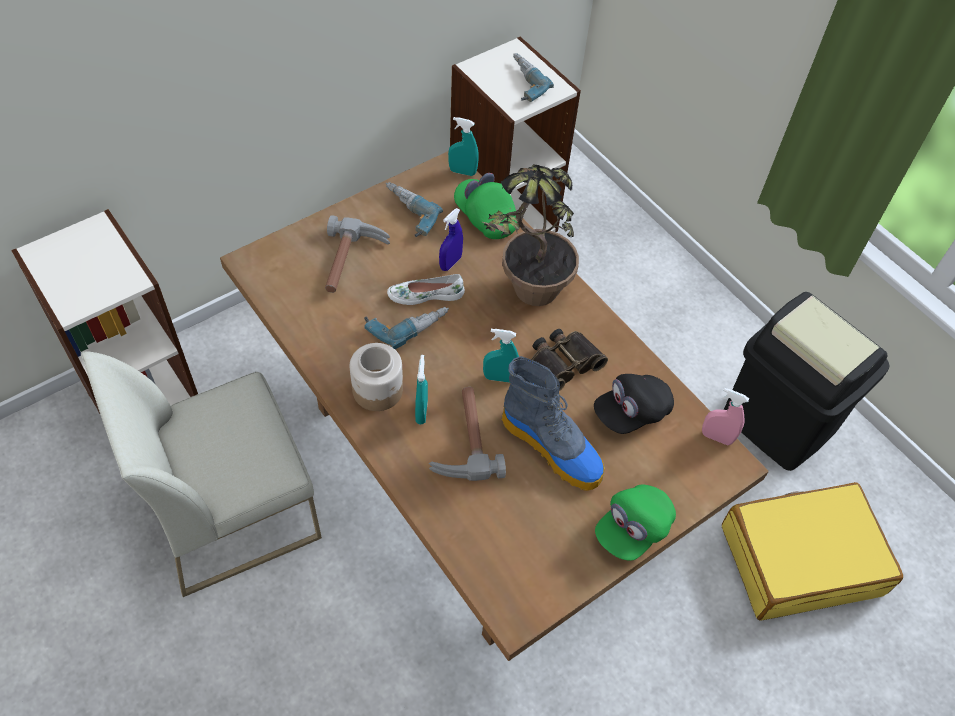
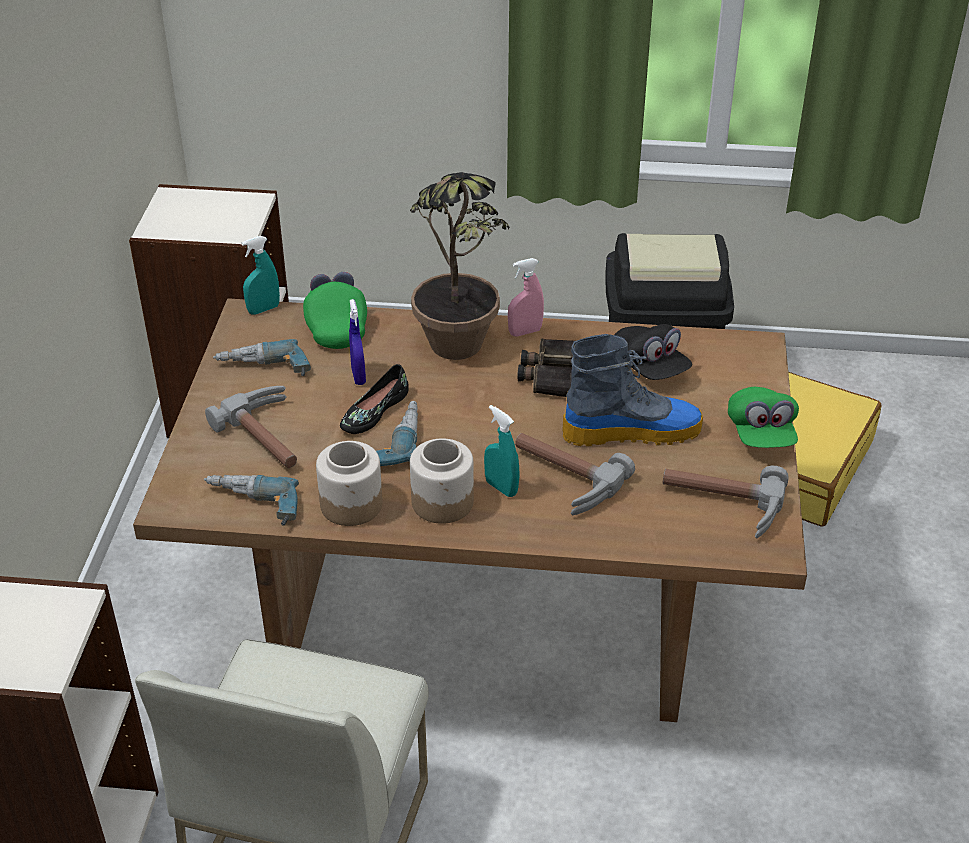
camera: 45 degrees left, 15 degrees down
white shoe [387,274,465,305] -> black shoe [340,364,409,434]
green cap [454,173,517,239] -> green cap turned 75 degrees clockwise [303,272,367,349]
turquoise spray bottle [483,329,519,383] -> none
power drill [513,53,554,102] -> power drill moved to [204,475,299,526]
black cap [594,374,674,434] -> black cap turned 45 degrees counterclockwise [614,324,692,380]
pink spray bottle [702,388,749,445] -> pink spray bottle moved to [508,258,544,337]
none -> jar [316,441,382,526]
none -> hammer [663,466,788,539]

